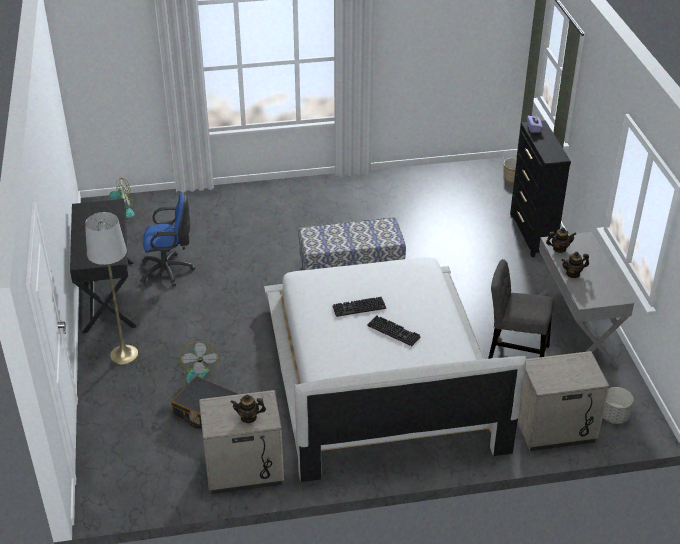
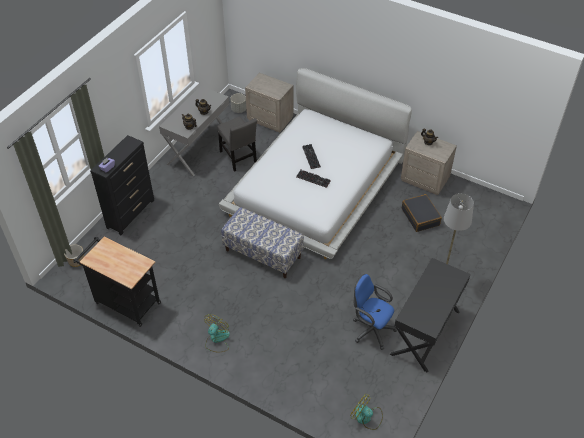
camera: 140 degrees left, 10 degrees up
fan [174,341,219,383] -> fan moved to [205,314,230,352]
none -> black cart [73,237,161,327]

